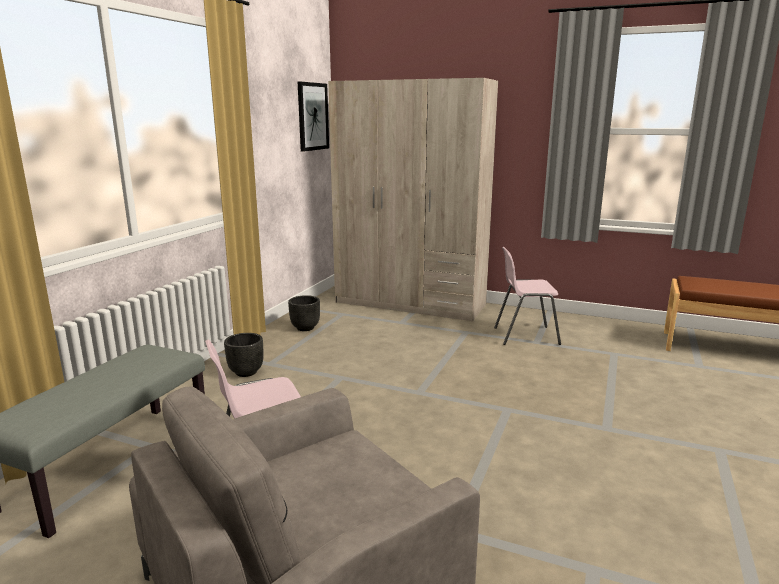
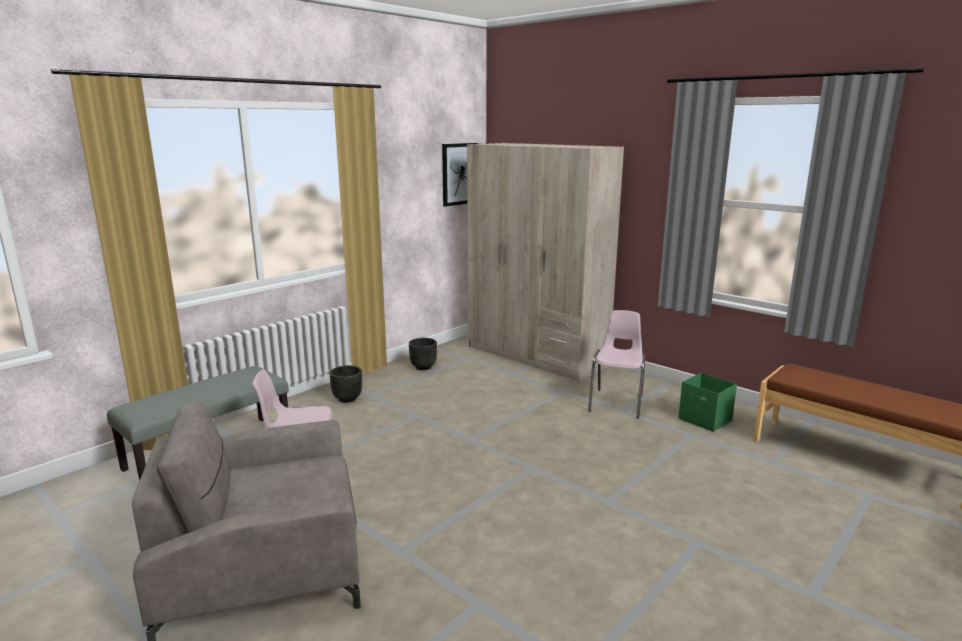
camera: 20 degrees right, 0 degrees up
pink chair [494,247,561,345] -> pink chair turned 90 degrees clockwise [588,310,646,418]
none -> green storage box [678,372,737,432]

